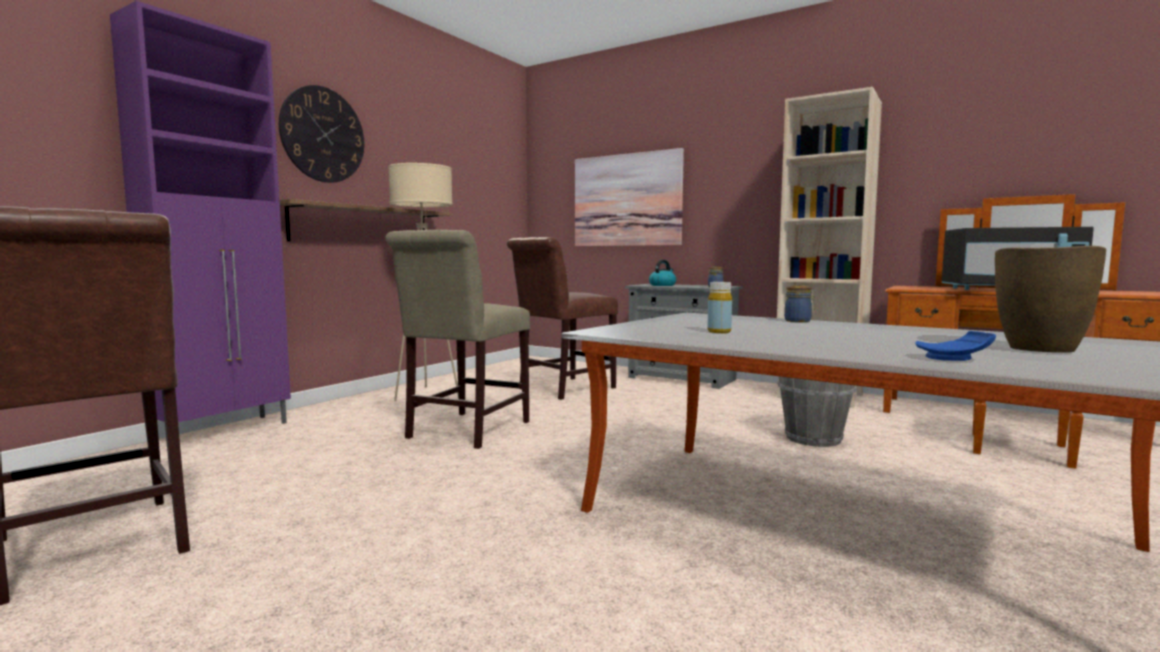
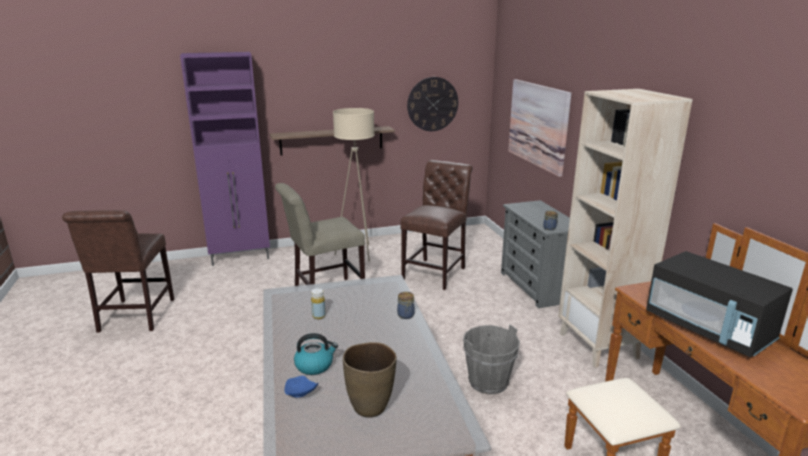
camera: 40 degrees right, 15 degrees up
wall clock [279,85,364,183] -> wall clock moved to [407,77,458,131]
brown chair [507,237,618,400] -> brown chair turned 120 degrees clockwise [400,160,473,290]
kettle [649,260,676,286] -> kettle moved to [294,333,338,375]

